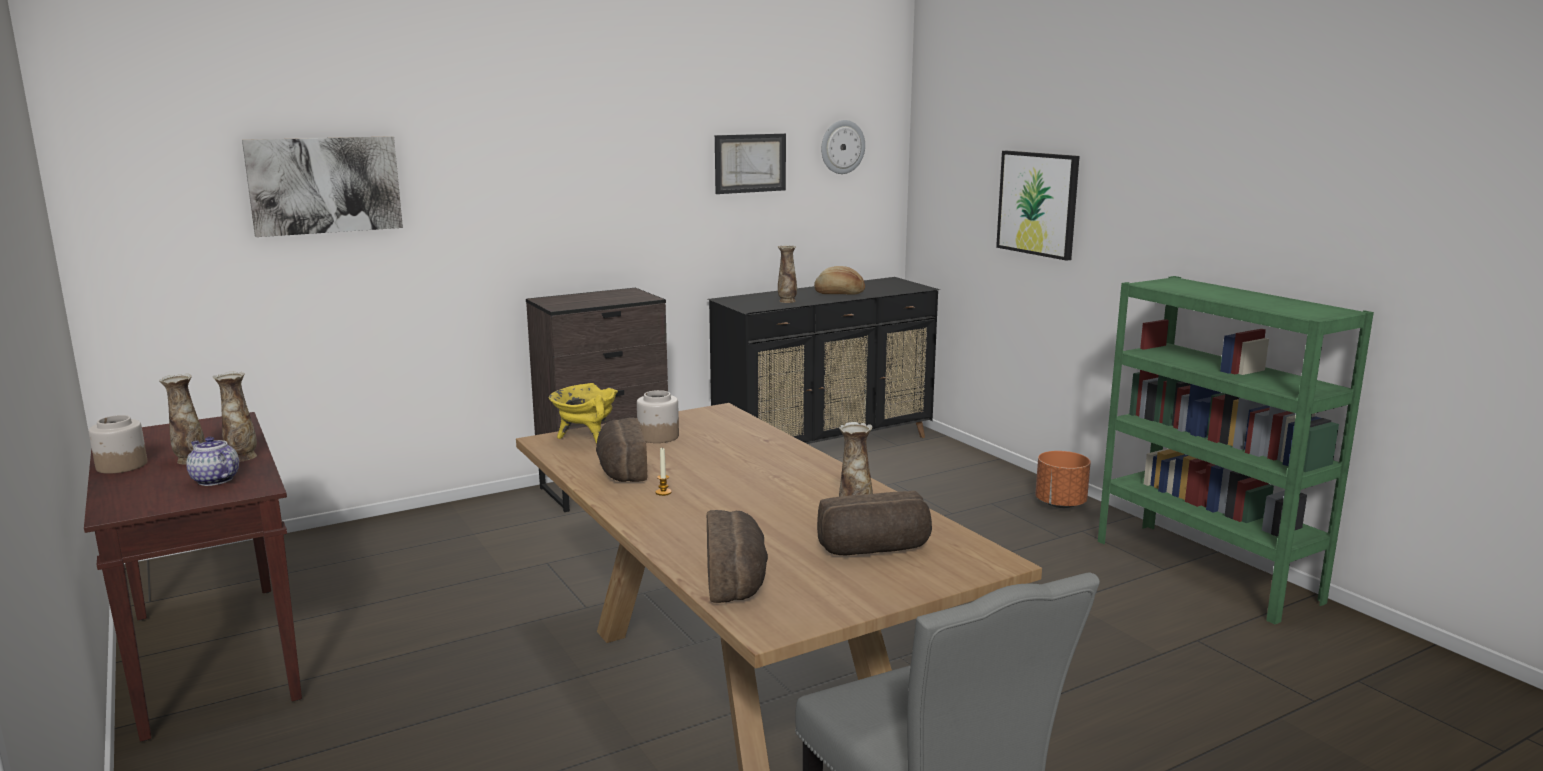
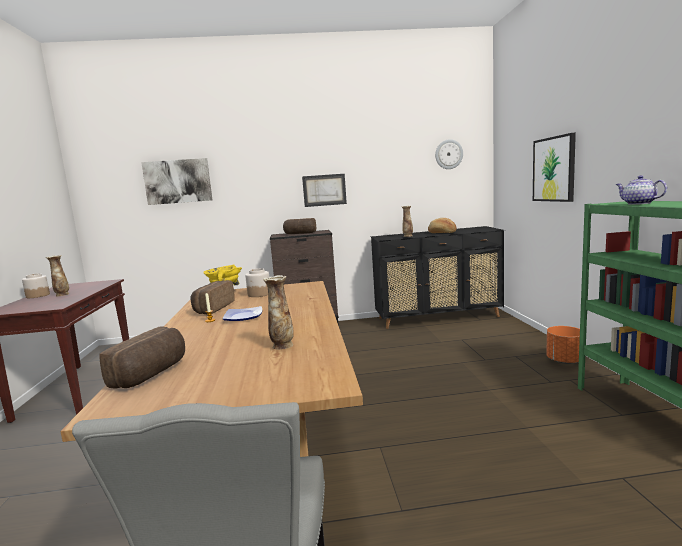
camera: 25 degrees right, 5 degrees down
teapot [186,437,239,486] -> teapot moved to [616,175,667,205]
vase [213,371,257,462] -> none
picture [715,133,786,194] -> picture moved to [302,174,347,207]
bread [817,491,932,555] -> bread moved to [283,218,316,234]
none -> plate [223,306,262,321]

